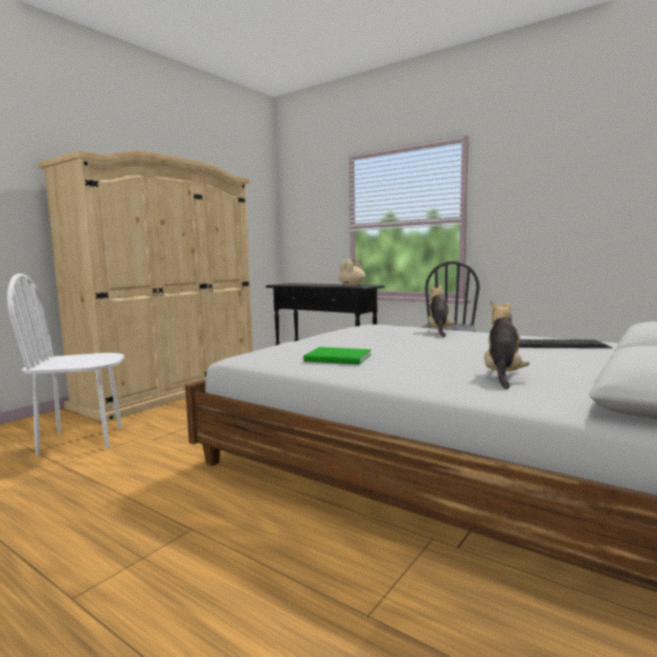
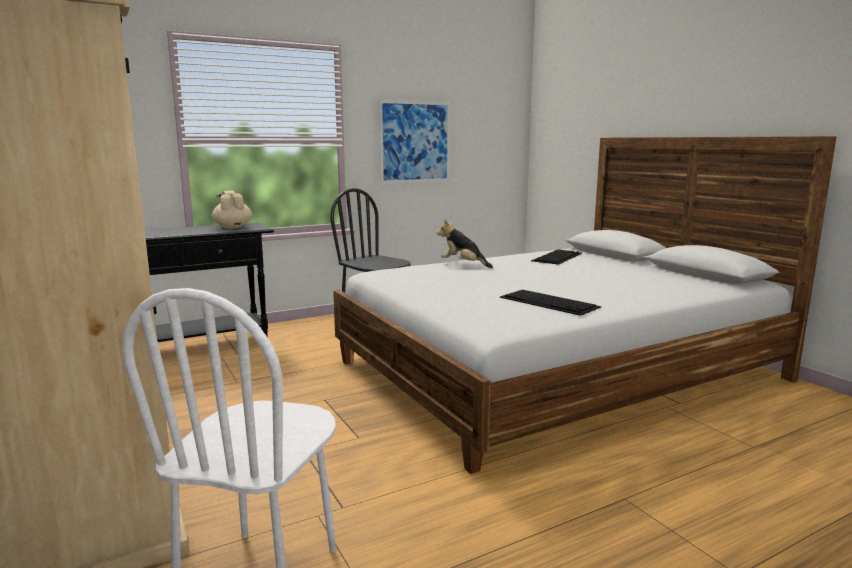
camera: 65 degrees left, 5 degrees up
green book [303,347,371,364] -> keyboard [500,290,601,316]
plush toy [484,301,530,389] -> none
none -> picture [379,100,450,184]

